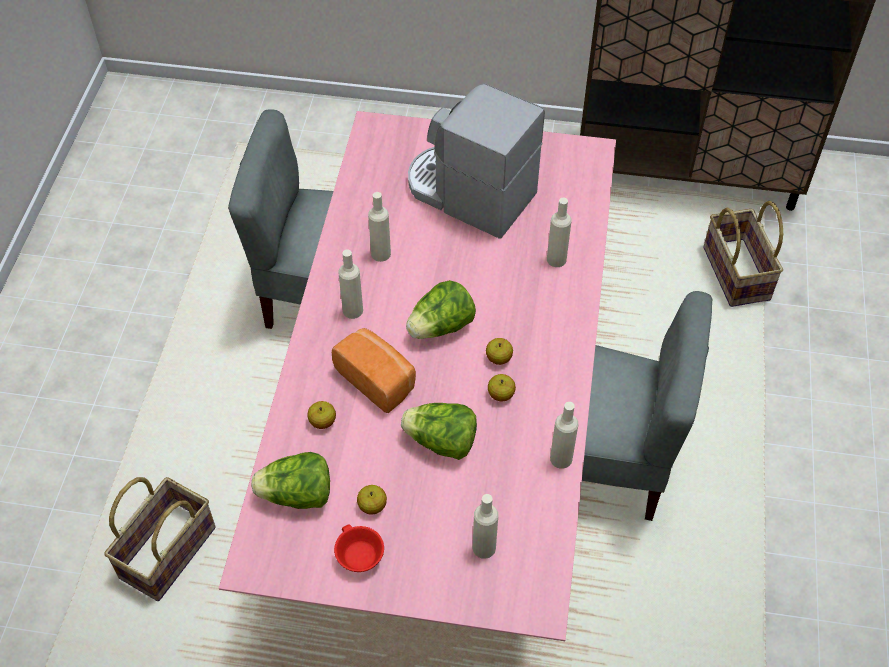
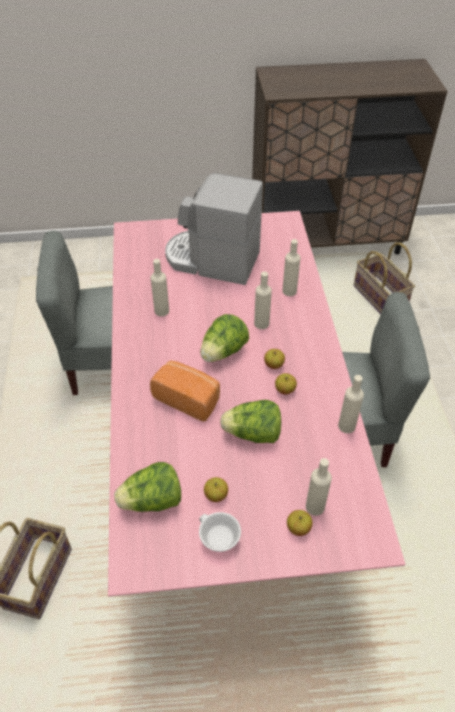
camera: 15 degrees left, 5 degrees down
apple [307,401,336,429] -> apple moved to [287,510,312,536]
red cup [334,524,384,572] -> white cup [199,512,241,552]
beige bottle [338,249,363,319] -> beige bottle moved to [254,271,272,329]

